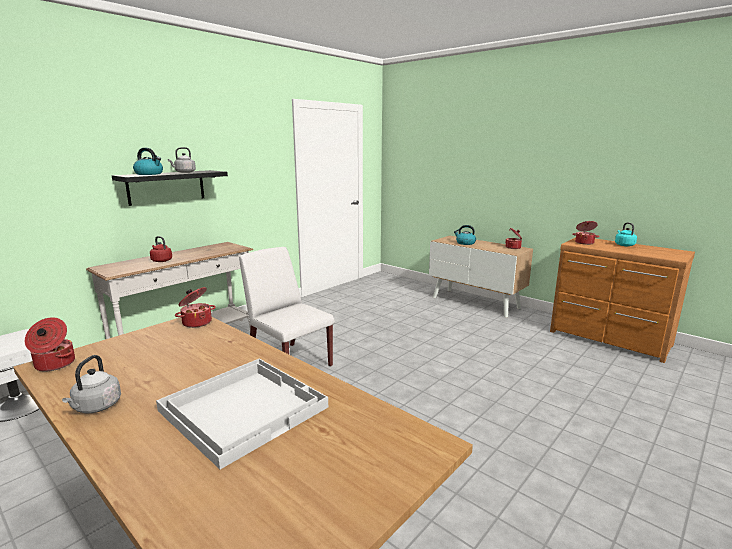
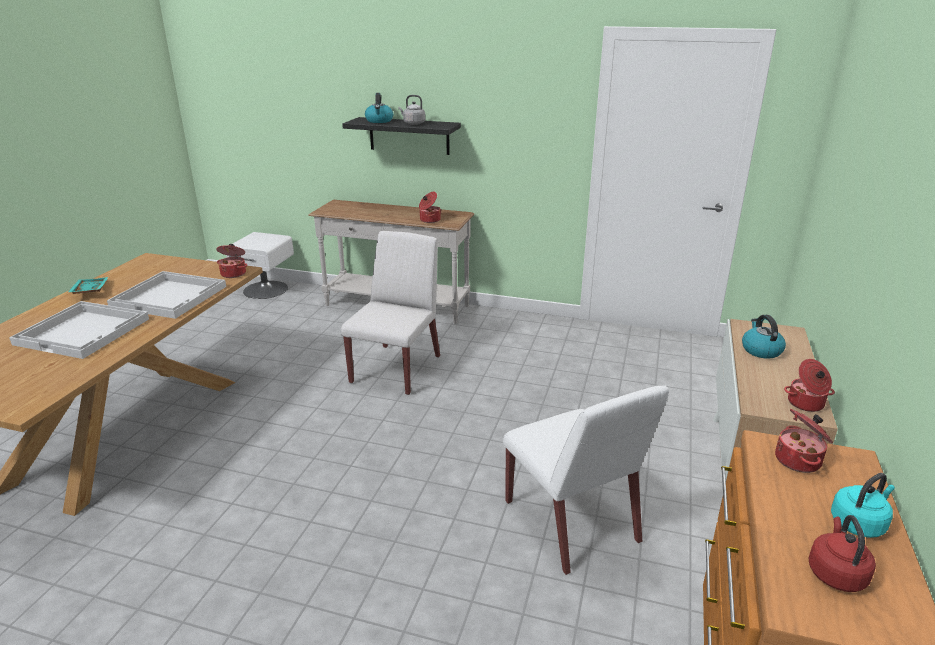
camera: 65 degrees right, 10 degrees up
cooking pot [25,317,75,372] -> cooking pot moved to [419,192,441,223]
grey kettle [62,355,121,413] -> turquoise tray [67,277,109,294]
red kettle [150,236,172,262] -> red kettle moved to [808,515,876,592]
none -> white tray [107,271,226,319]
none -> white chair [503,385,669,575]

